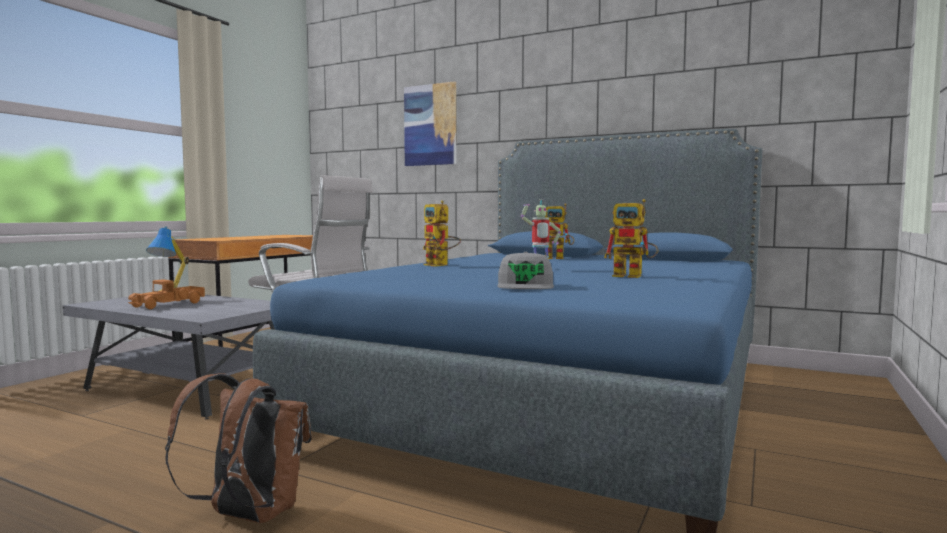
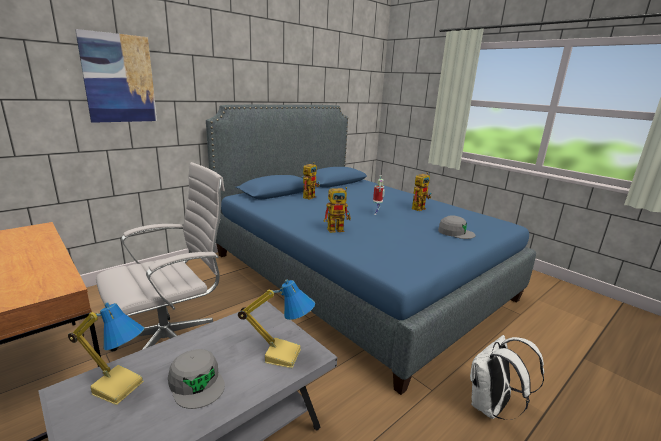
camera: 70 degrees left, 15 degrees up
toy truck [128,279,205,309] -> grey cap [168,349,225,409]
brown backpack [165,374,312,523] -> white backpack [470,335,544,420]
none -> table lamp [238,279,315,368]

